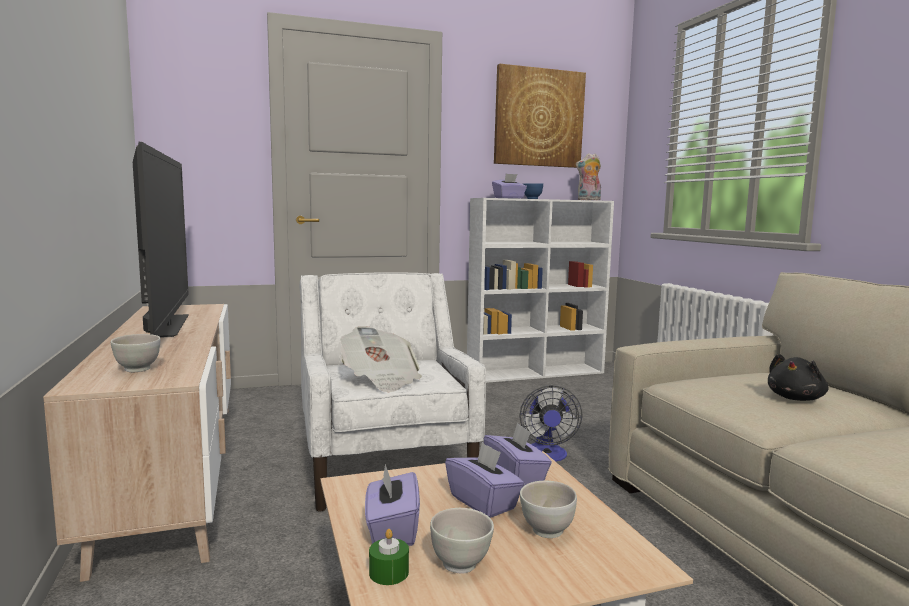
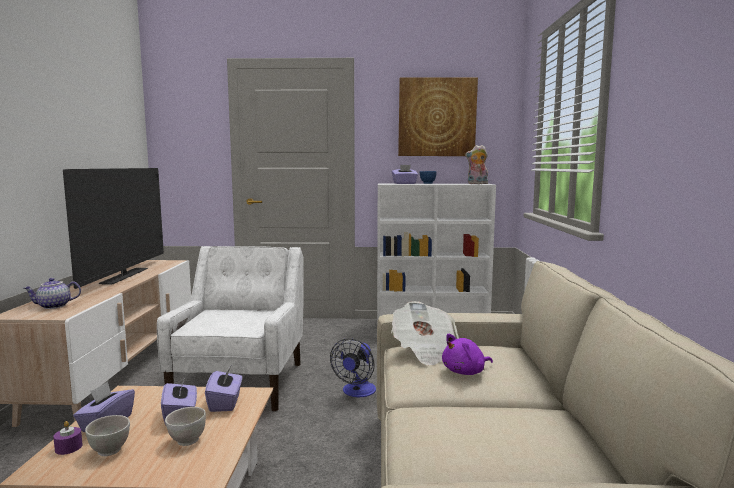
camera: 20 degrees right, 0 degrees up
white bowl [111,334,160,372] -> teapot [24,278,81,309]
newspaper [340,326,422,392] -> newspaper moved to [391,301,459,366]
green candle [369,529,409,585] -> purple candle [53,421,83,455]
black plush toy [768,354,828,401] -> purple plush toy [442,334,493,375]

